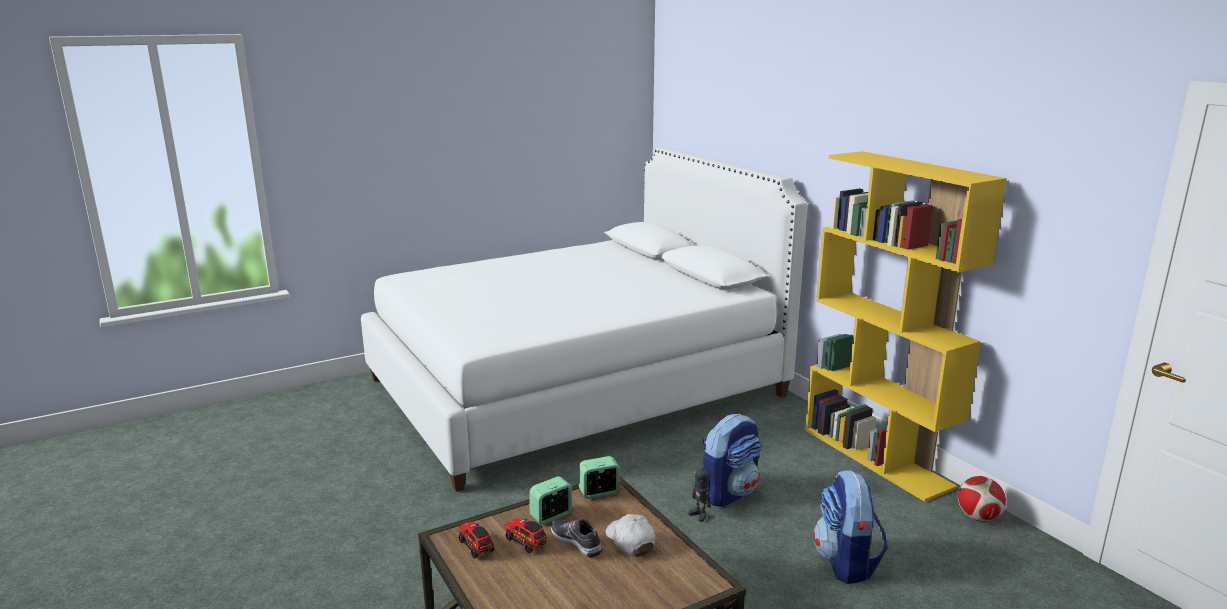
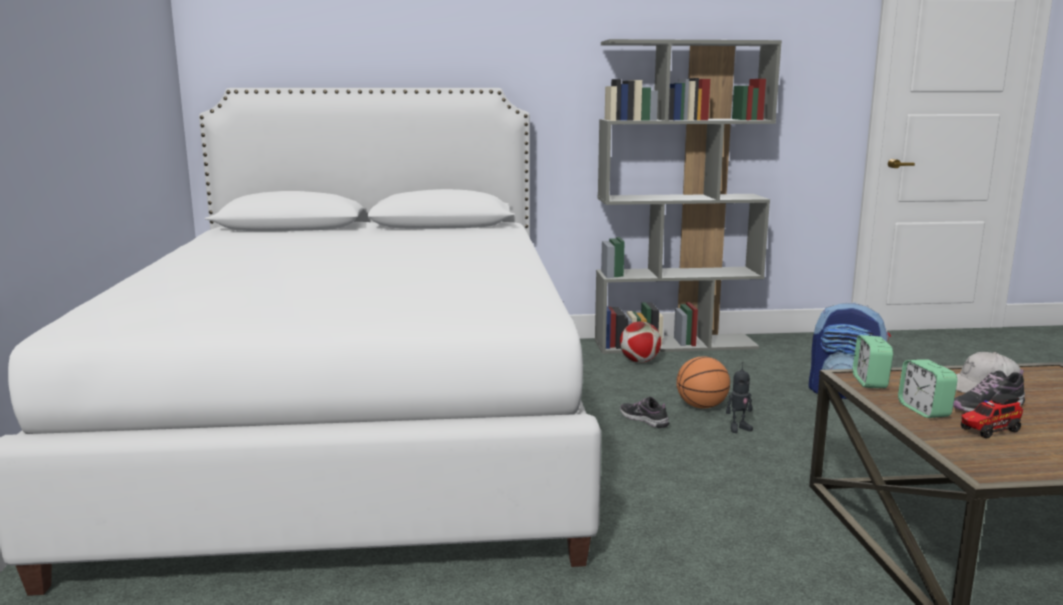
camera: 65 degrees left, 5 degrees down
toy truck [459,522,494,559] -> none
backpack [703,414,762,507] -> basketball [676,356,730,408]
yellow bookcase [805,151,1007,502] -> grey bookcase [595,39,782,354]
football [958,476,1006,522] -> football moved to [620,321,661,362]
none -> shoe [620,397,669,428]

